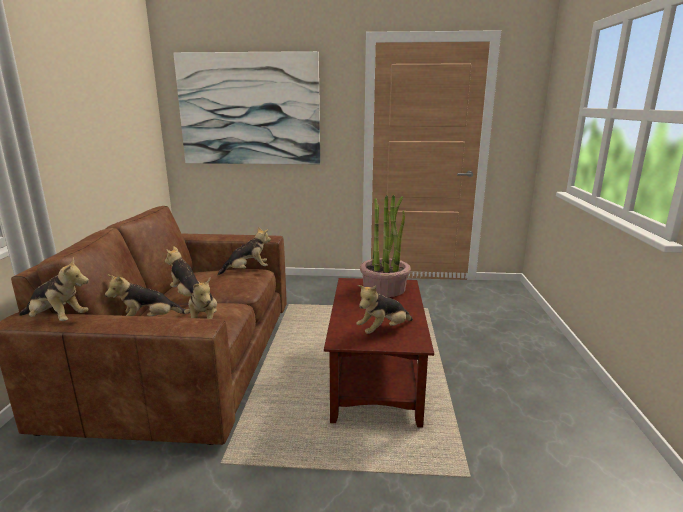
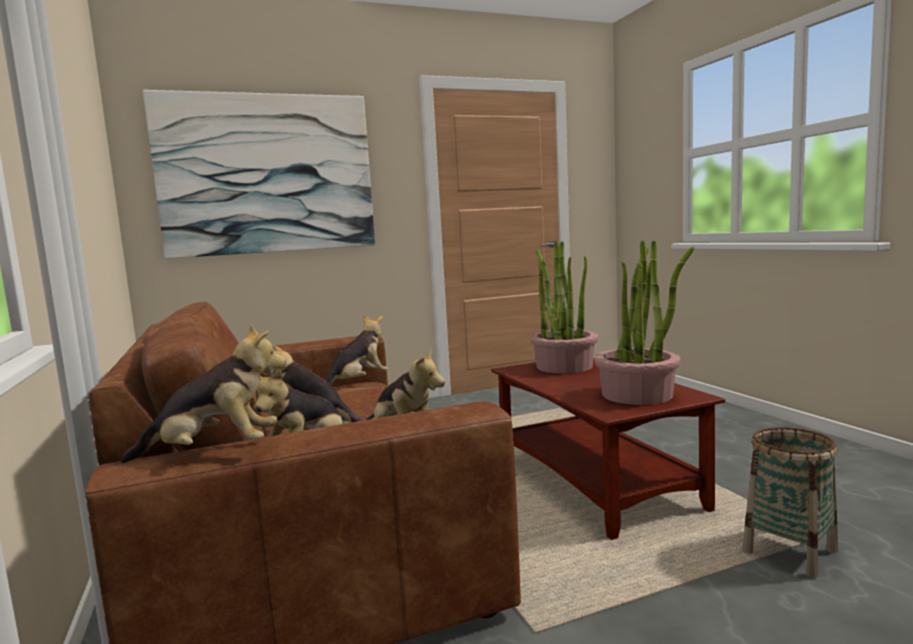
camera: 25 degrees left, 10 degrees down
plush toy [357,285,413,334] -> potted plant [594,240,694,405]
none -> basket [743,427,838,578]

